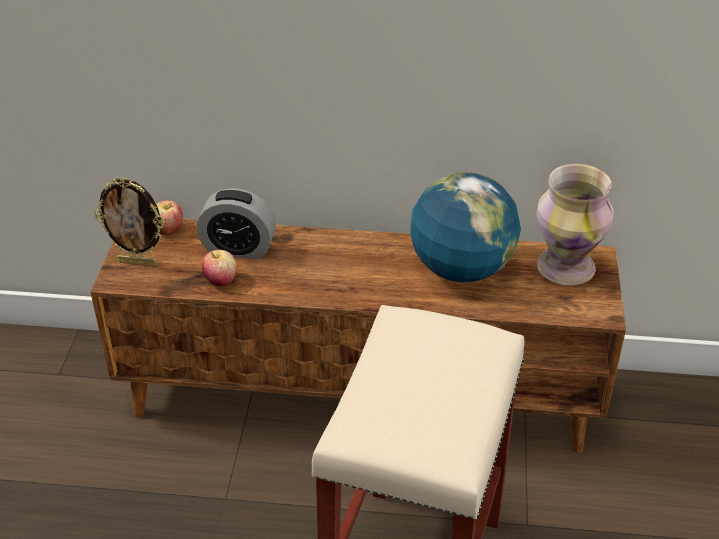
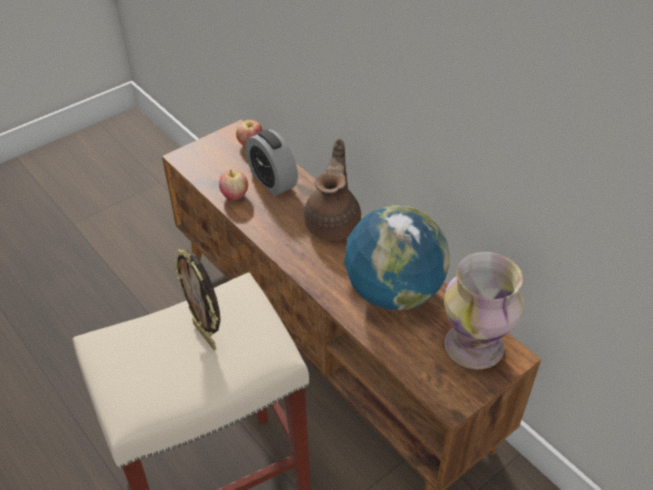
camera: 45 degrees right, 5 degrees up
picture frame [94,177,165,266] -> picture frame moved to [174,249,221,350]
none -> brown teapot [304,139,361,241]

